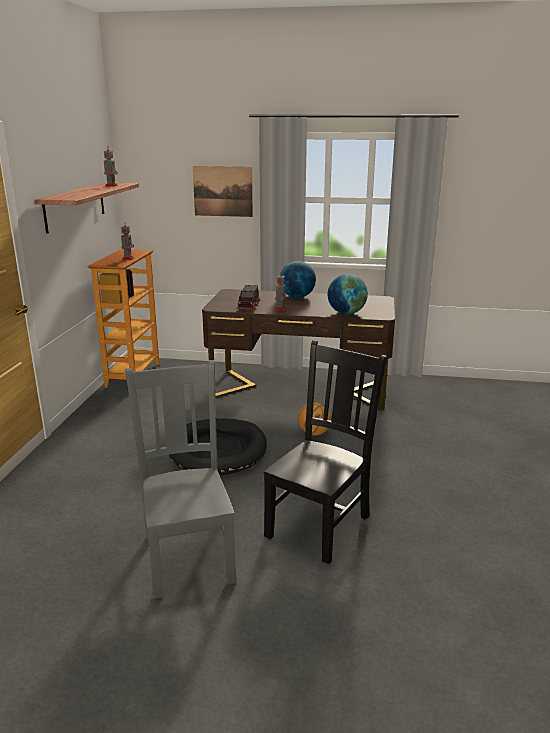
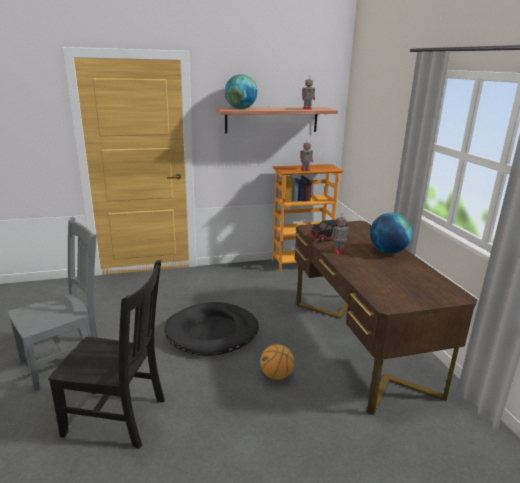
camera: 65 degrees right, 0 degrees up
picture [193,166,253,217] -> none
globe [328,274,368,314] -> globe moved to [225,74,257,109]

